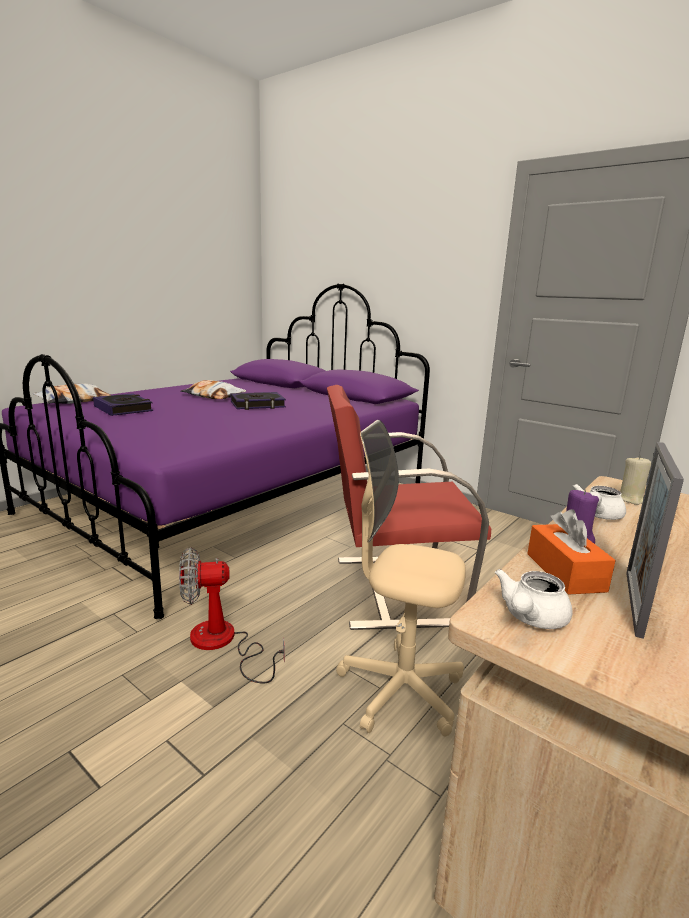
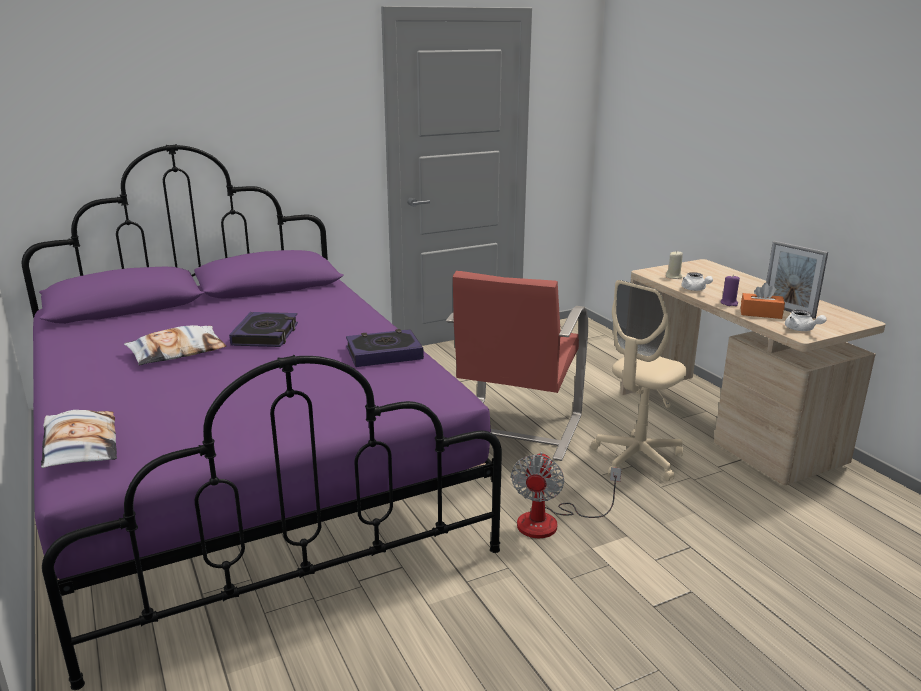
camera: 65 degrees left, 5 degrees up
book [93,393,153,416] -> book moved to [346,329,424,367]

